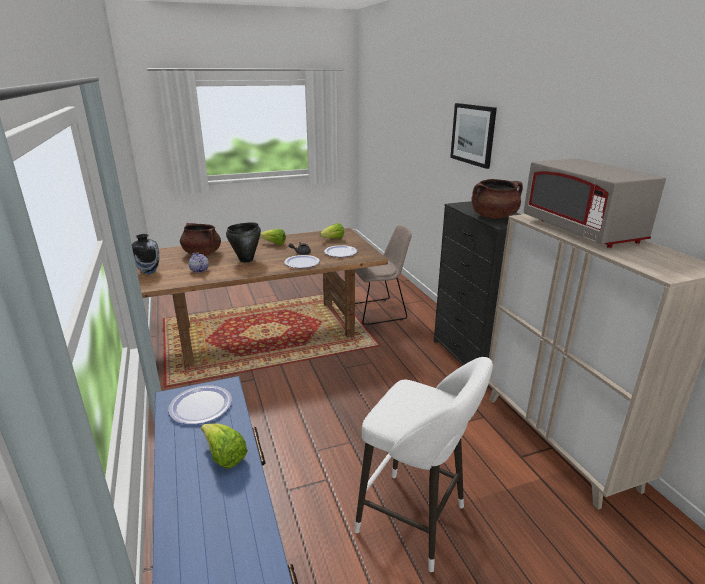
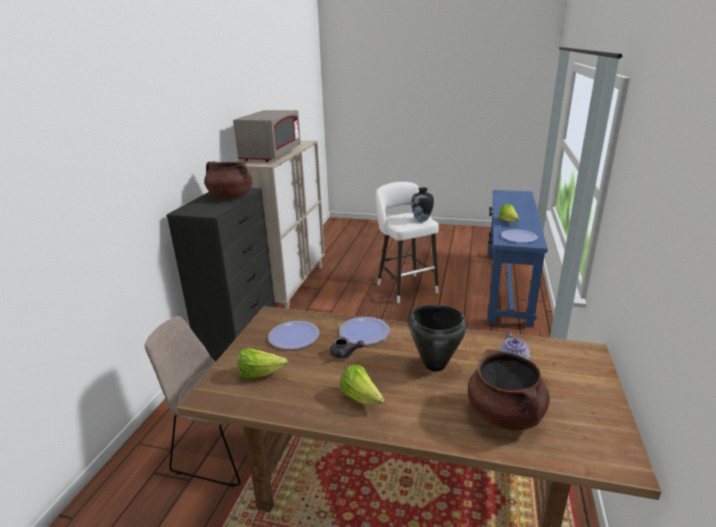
camera: 145 degrees left, 0 degrees up
vase [132,234,159,274] -> vase moved to [411,187,434,222]
picture [450,103,497,169] -> none

